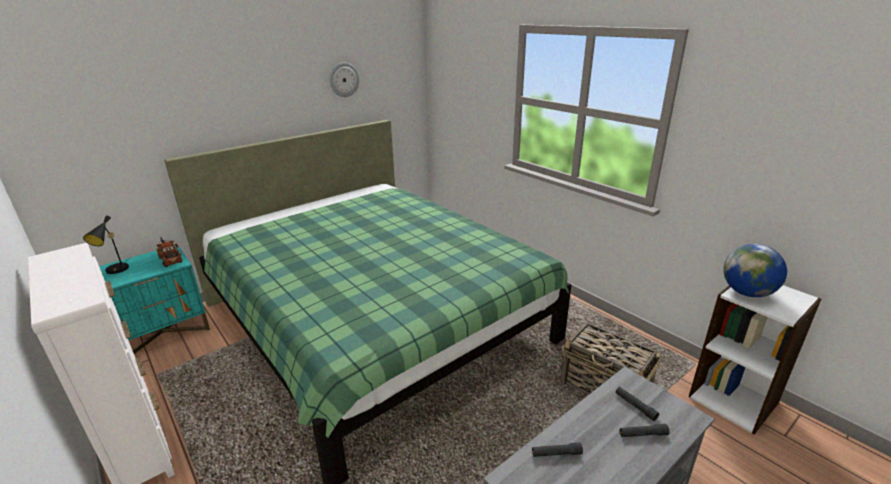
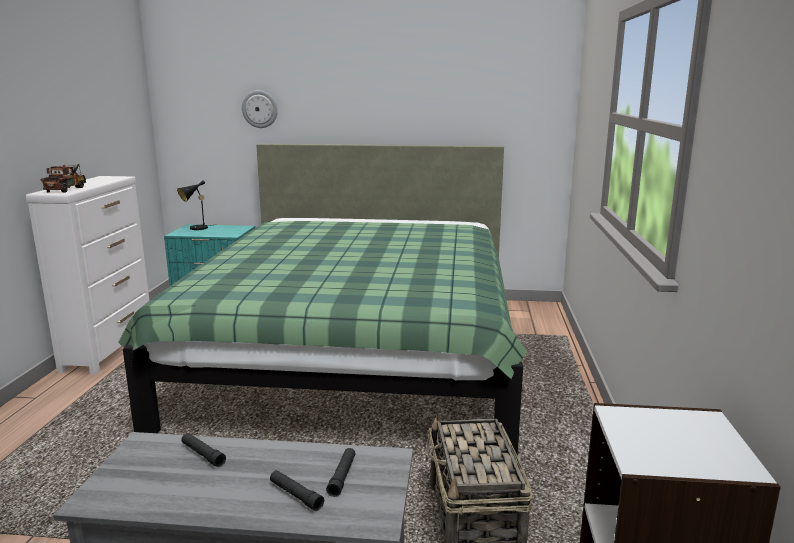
camera: 45 degrees right, 10 degrees down
toy truck [156,236,182,267] -> toy truck moved to [41,164,86,192]
wall clock [329,62,359,97] -> wall clock moved to [242,90,278,128]
globe [723,244,787,297] -> none

